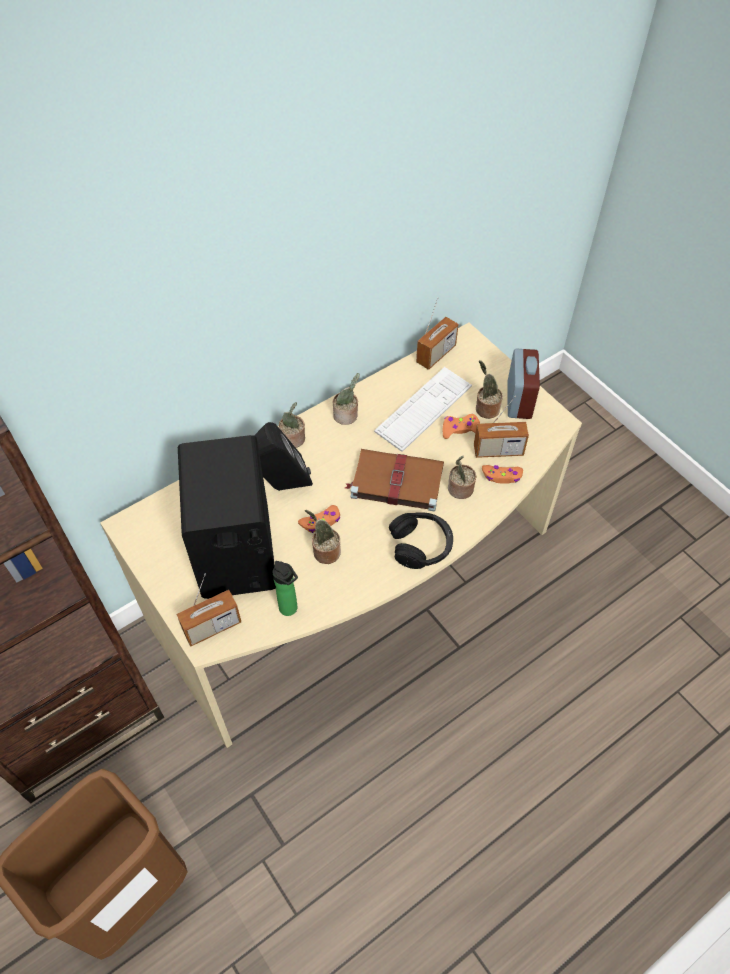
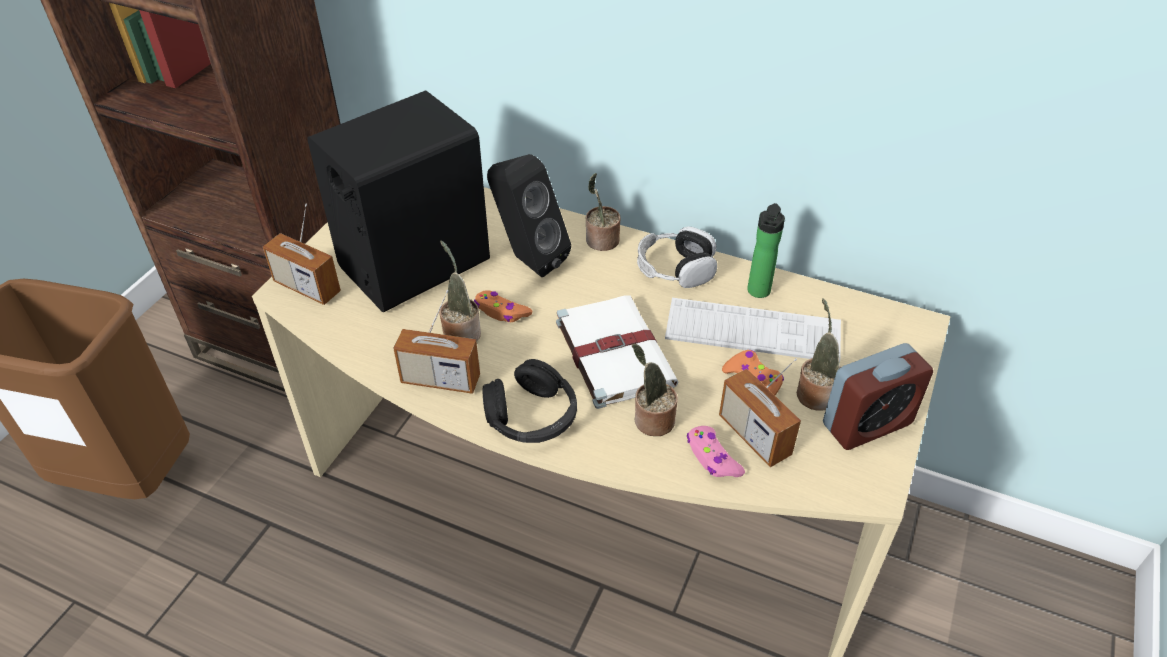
camera: 60 degrees right, 10 degrees down
bottle [272,561,298,616] -> bottle moved to [747,203,785,298]
potted plant [333,373,360,425] -> headphones [637,227,717,288]
brown book [345,449,444,511] -> white book [556,295,678,409]
radio [416,297,459,370] -> radio moved to [393,290,480,394]
orange game controller [482,465,523,484] -> pink game controller [687,426,745,477]

